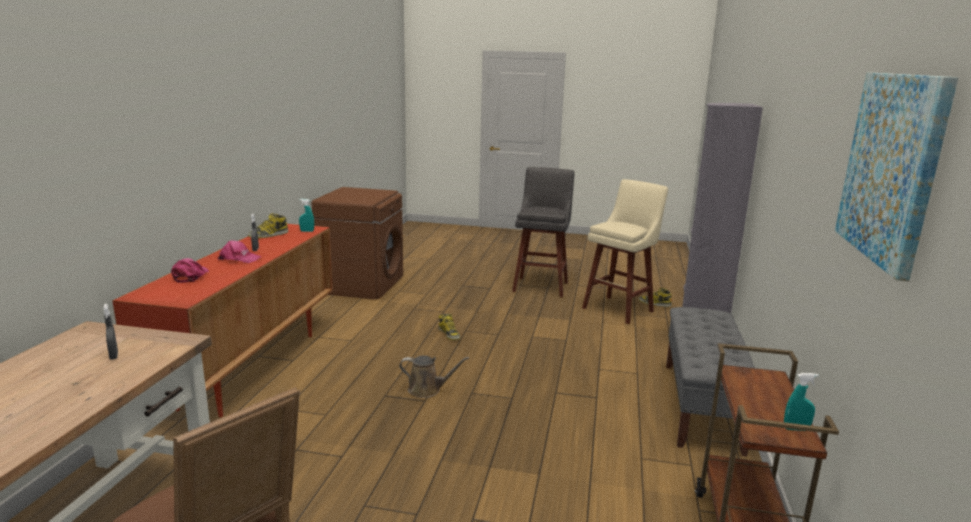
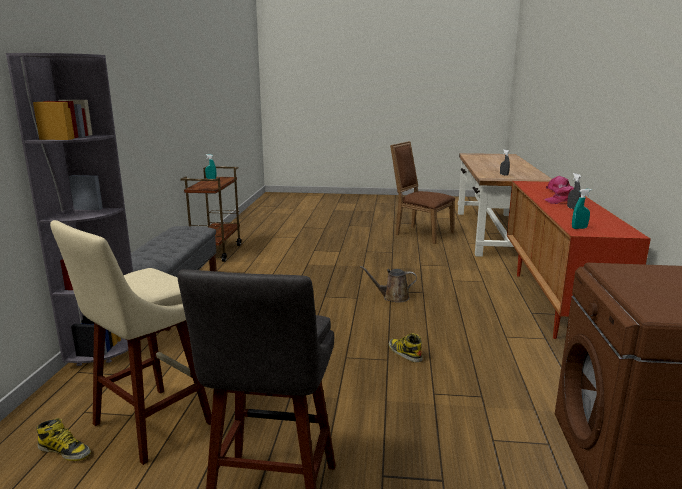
camera: 175 degrees right, 0 degrees up
boot [248,213,289,238] -> none
picture [835,73,958,281] -> none

